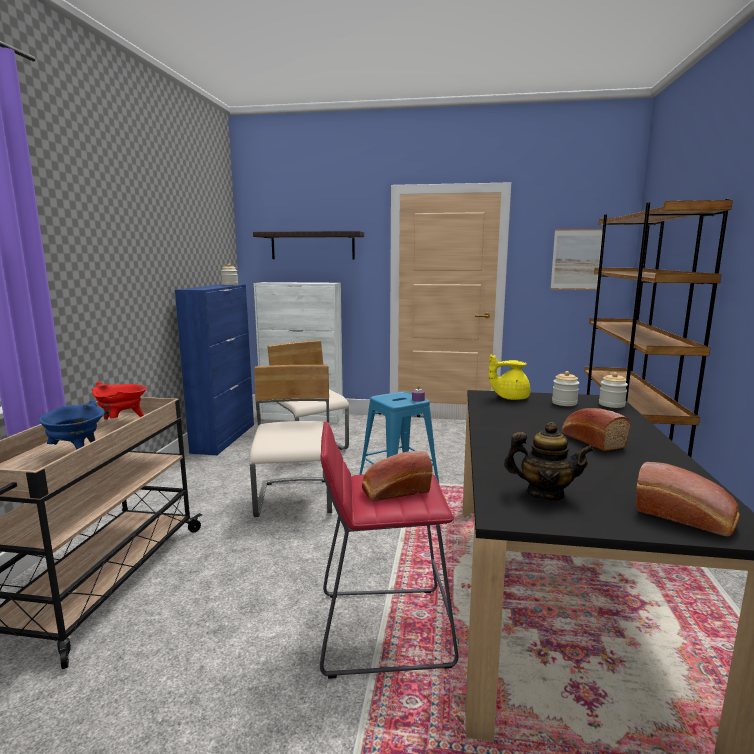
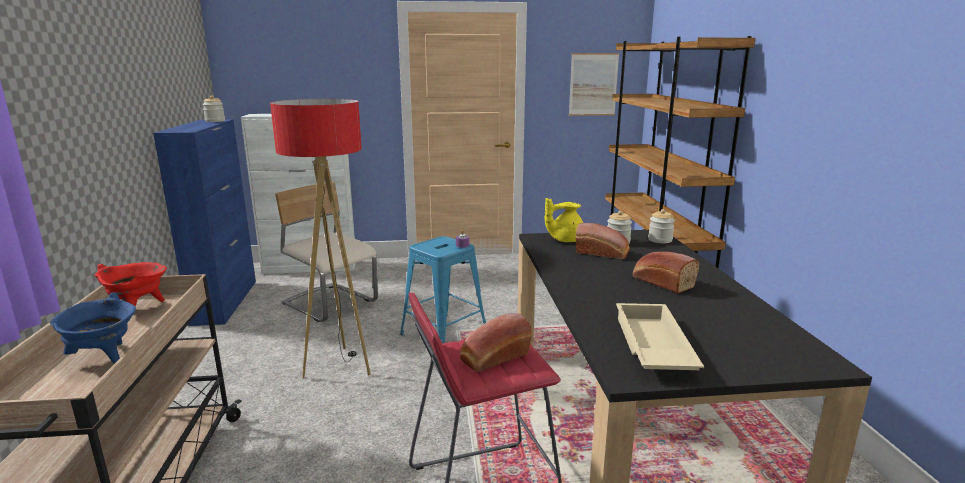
camera: 15 degrees left, 5 degrees up
beige chair [249,365,332,517] -> floor lamp [270,99,371,379]
shelf [253,231,364,259] -> none
teapot [504,422,594,501] -> beige tray [616,303,704,370]
bread [636,462,740,536] -> bread moved to [576,223,630,259]

